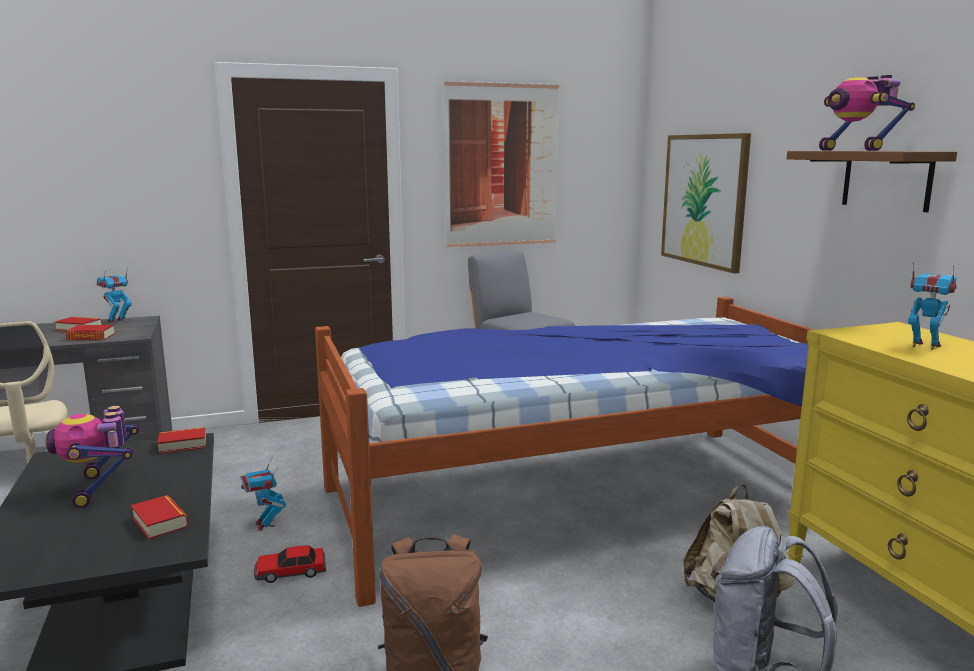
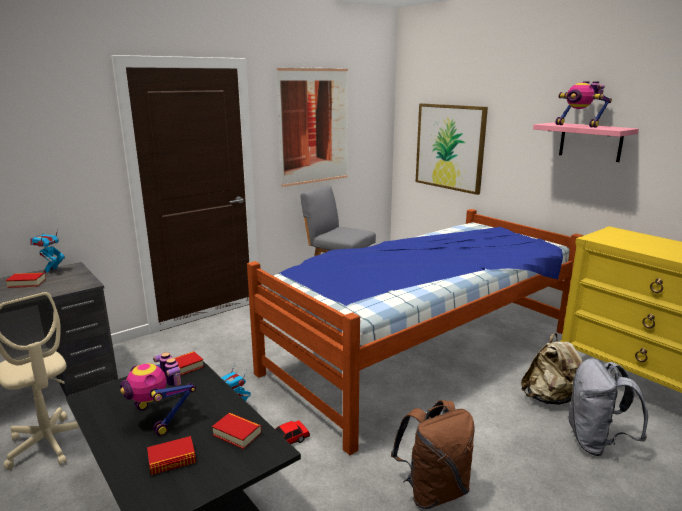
camera: 20 degrees left, 5 degrees up
book [66,325,115,340] -> book moved to [147,436,196,475]
brown shelf [787,151,957,212] -> pink shelf [533,122,639,162]
toy robot [908,262,957,350] -> none

